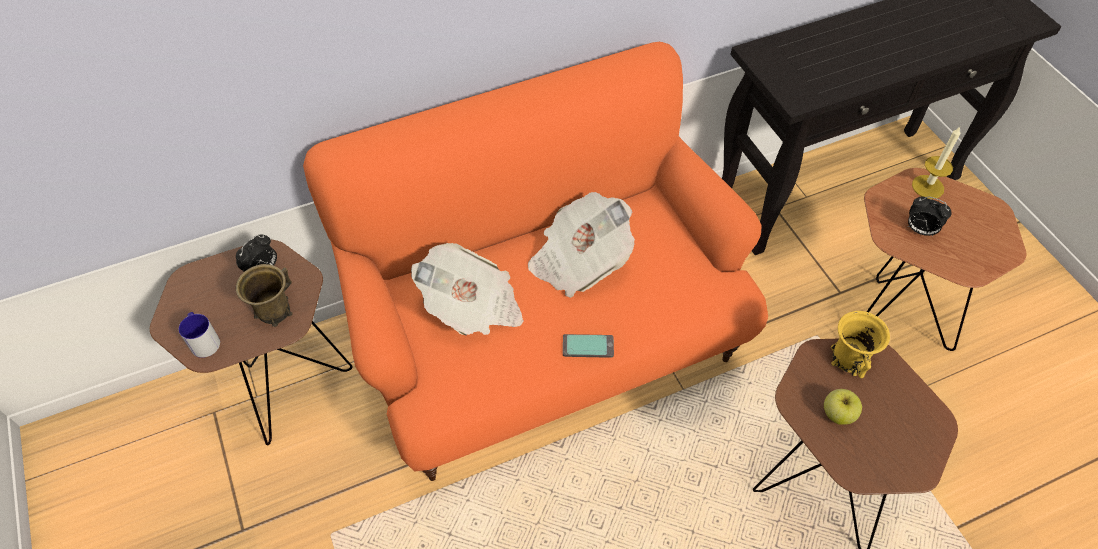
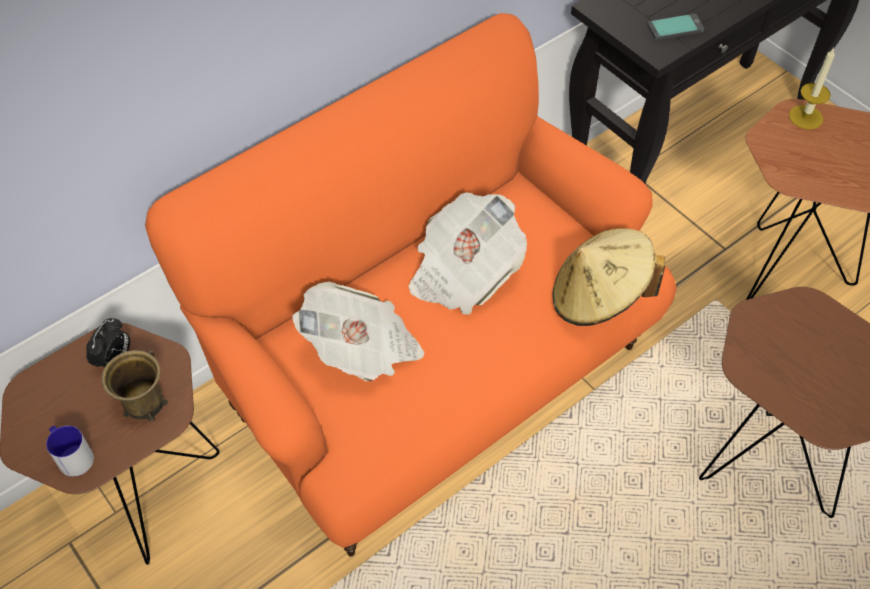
camera: 15 degrees left, 0 degrees up
phone [563,334,614,358] -> phone moved to [647,14,704,40]
apple [824,389,862,425] -> none
yellow mug [831,311,890,378] -> none
alarm clock [908,196,952,236] -> none
none -> beige hat [552,228,665,326]

